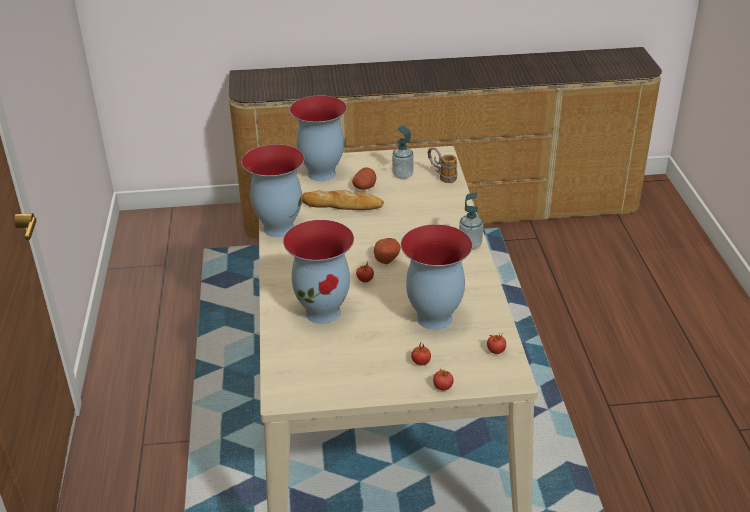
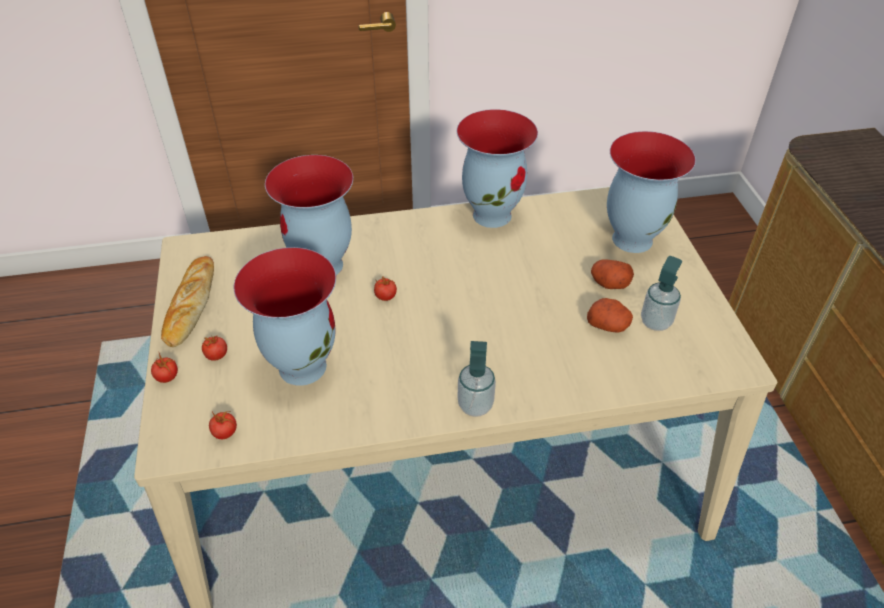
camera: 85 degrees right, 10 degrees up
bread [302,190,384,210] -> bread moved to [161,256,214,347]
potato [374,238,401,264] -> potato moved to [587,298,633,333]
mug [428,147,458,183] -> none

